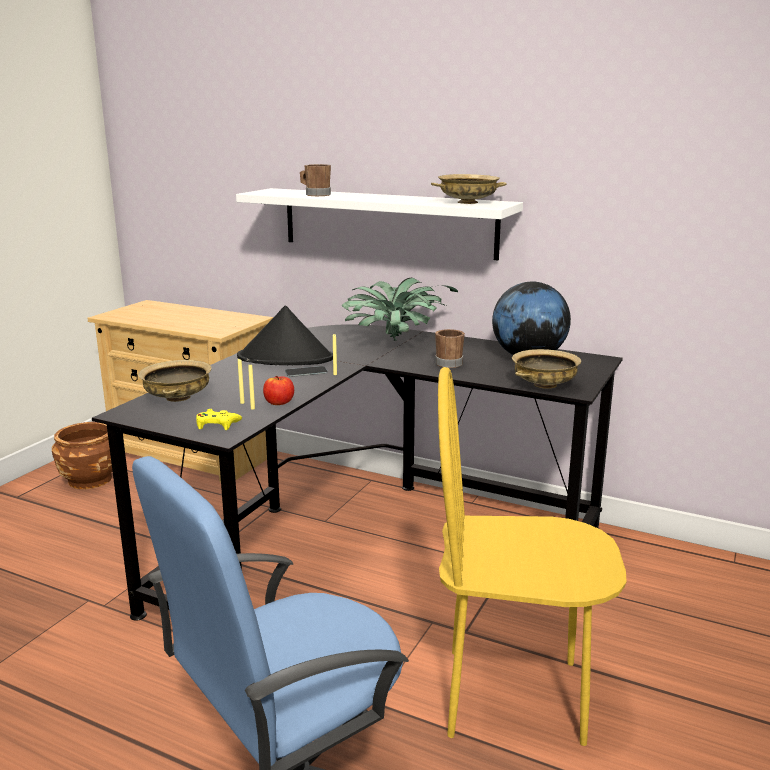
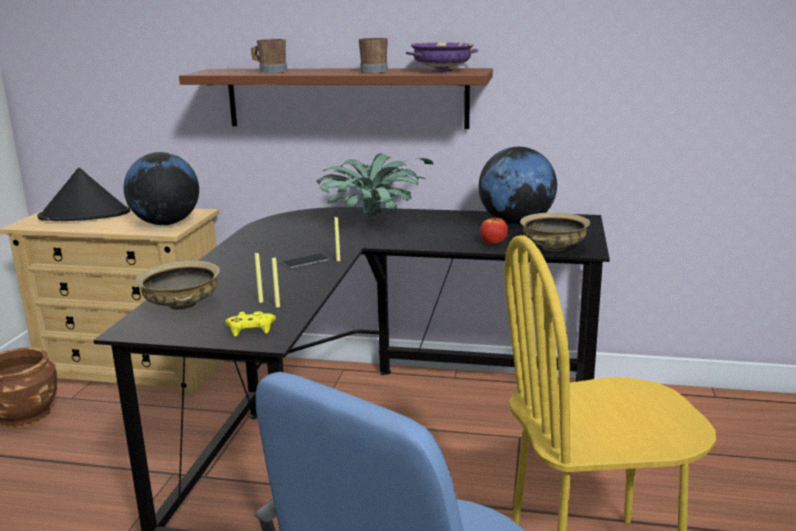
camera: 15 degrees left, 0 degrees up
white shelf [236,188,523,261] -> brown shelf [179,68,493,129]
black hat [237,306,333,365] -> black hat moved to [37,168,130,221]
apple [263,376,294,405] -> apple moved to [480,217,508,244]
beige bowl [431,174,507,204] -> purple bowl [406,42,478,72]
brown mug [435,329,465,368] -> brown mug moved to [358,38,388,73]
none -> globe [124,152,199,225]

